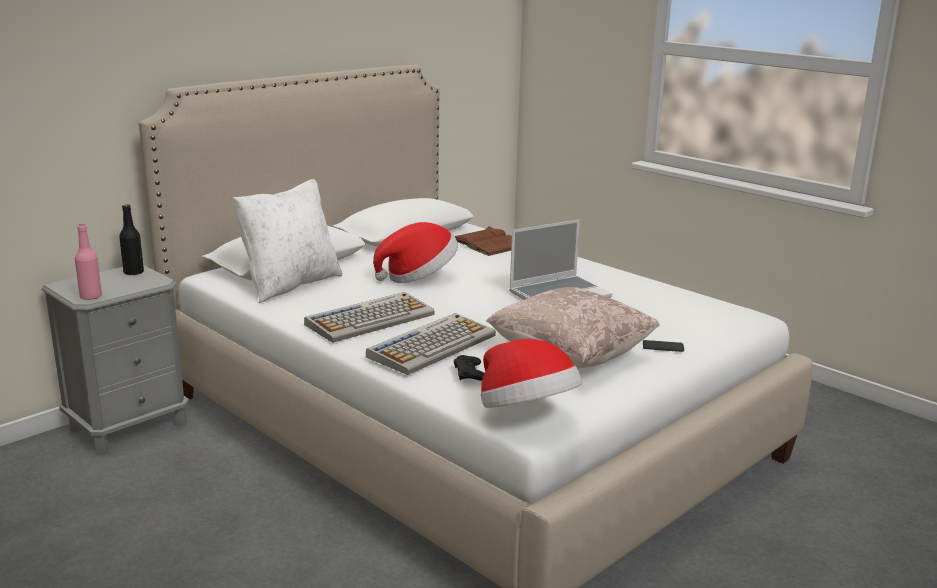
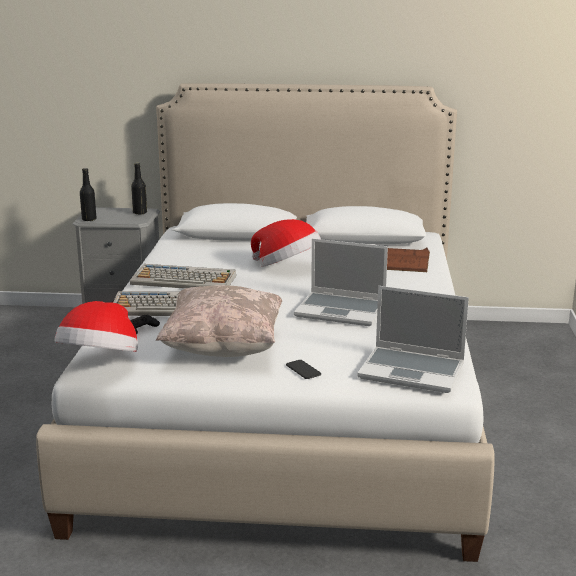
camera: 50 degrees right, 0 degrees up
pink bottle [75,224,102,300] -> black bottle [80,168,96,221]
white pillow [232,179,342,303] -> none
none -> laptop [357,286,469,393]

